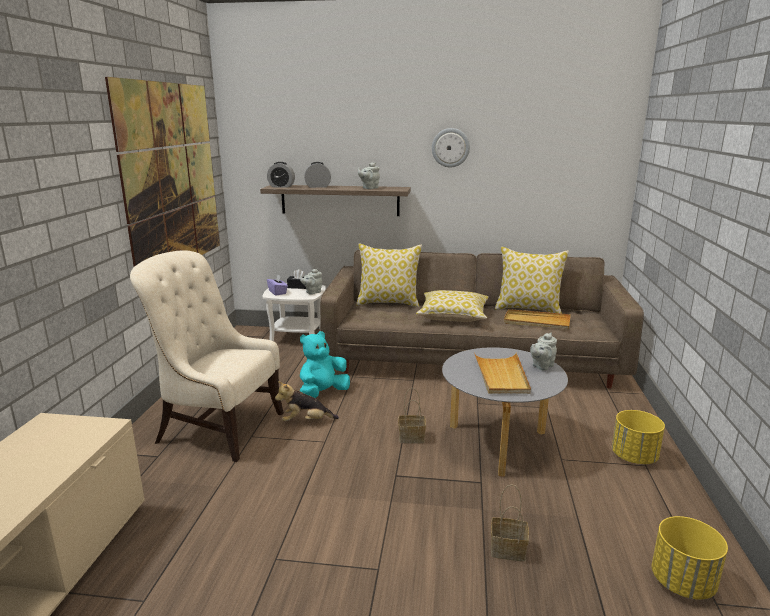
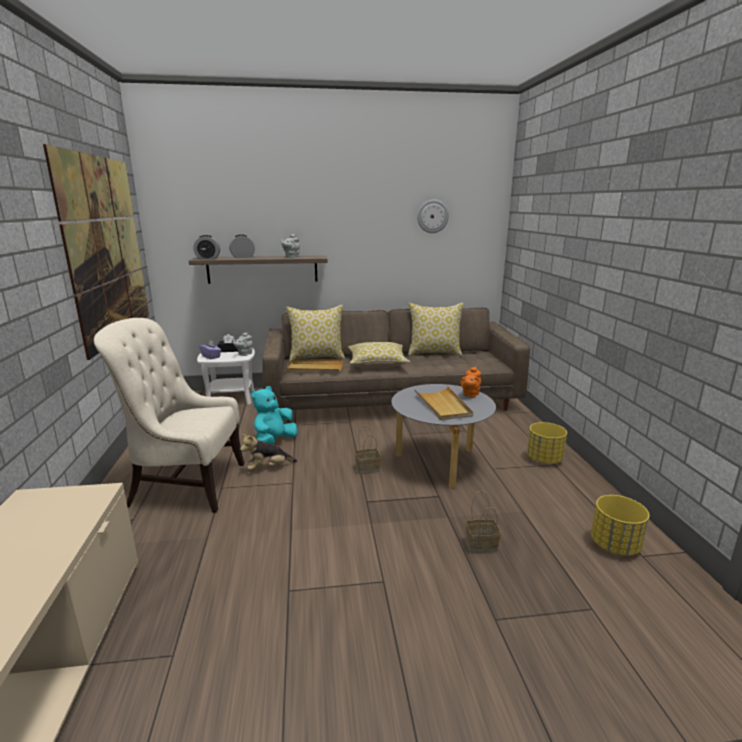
camera: 15 degrees left, 0 degrees up
wall clock [432,128,470,167] -> wall clock moved to [417,200,449,233]
beige tray [504,309,571,329] -> beige tray moved to [285,360,343,372]
grey teapot [530,333,557,370] -> orange teapot [460,366,481,398]

